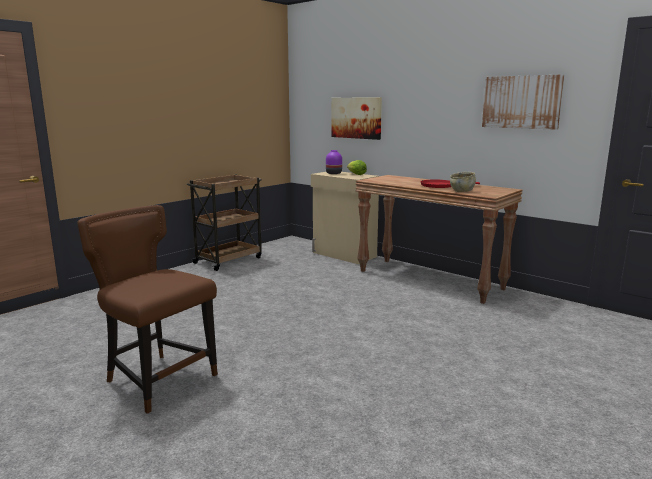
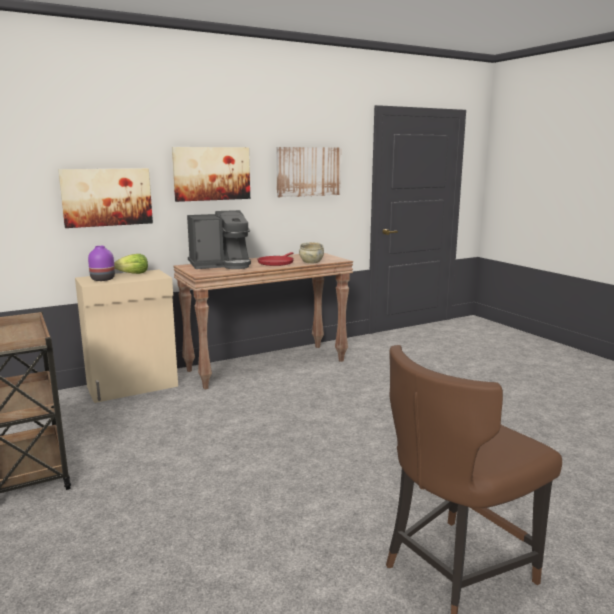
camera: 70 degrees left, 0 degrees up
none -> picture [172,147,250,202]
none -> coffee machine [187,210,251,269]

